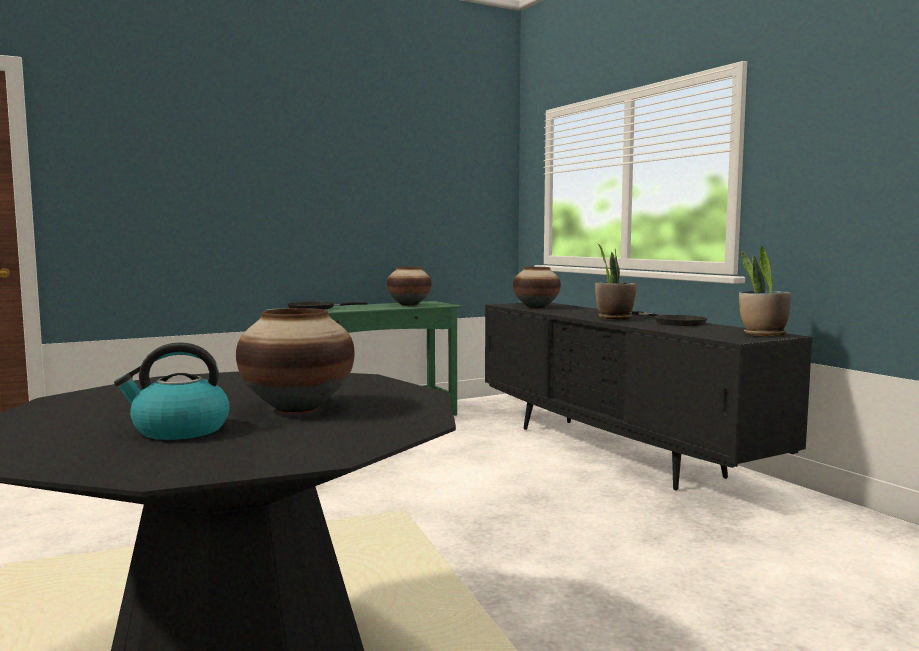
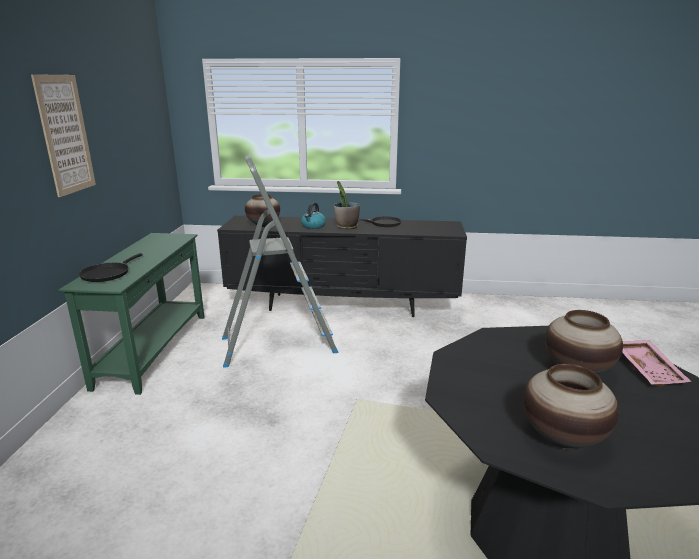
camera: 55 degrees left, 15 degrees up
kettle [114,342,230,440] -> kettle moved to [301,203,326,229]
vase [387,267,431,306] -> vase moved to [523,364,619,449]
potted plant [739,245,791,336] -> none
none -> picture [31,74,96,197]
none -> grey step ladder [222,155,338,368]
none -> pink tray [622,340,692,386]

